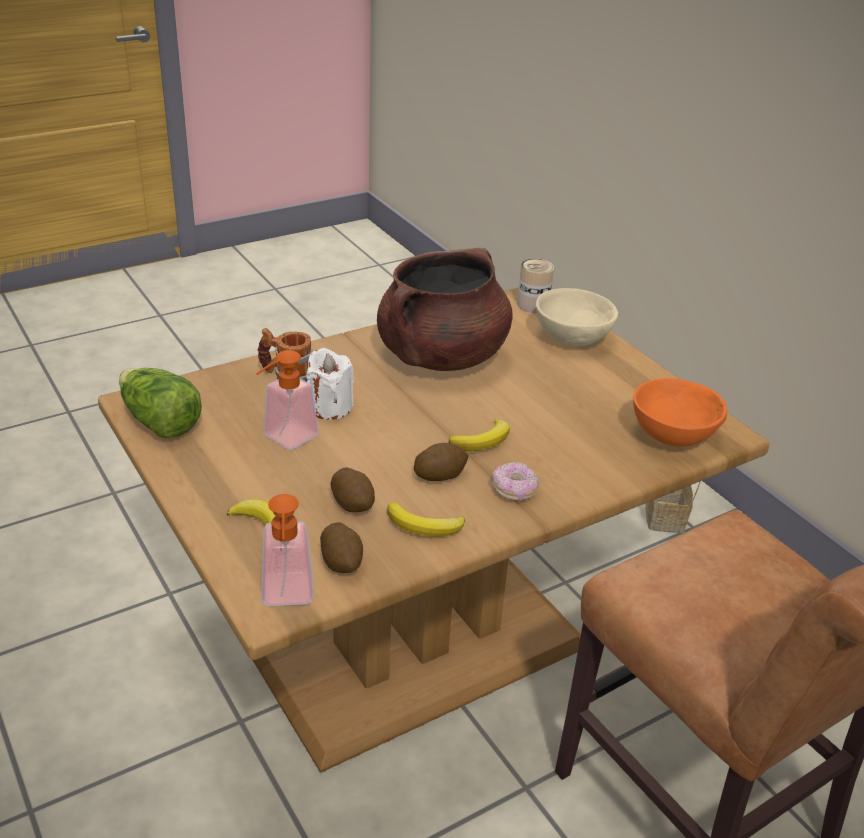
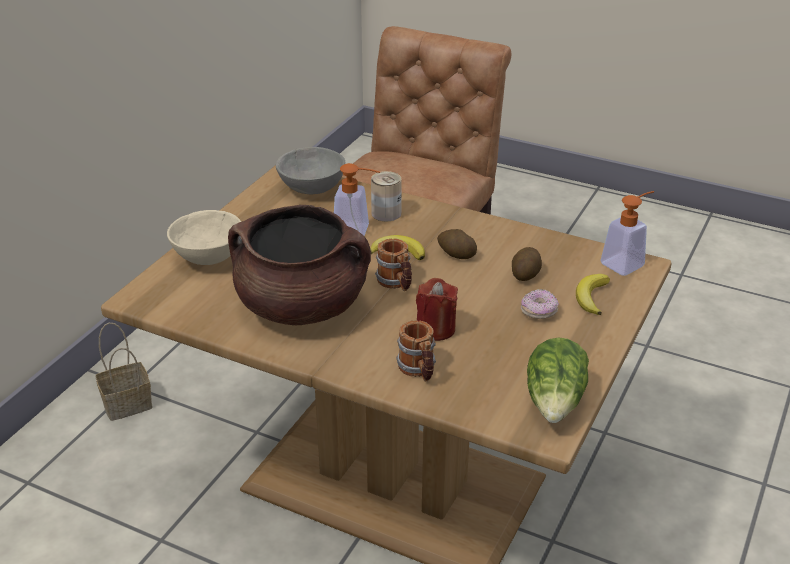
camera: 120 degrees left, 0 degrees up
soap dispenser [256,350,319,450] -> soap dispenser moved to [334,163,380,236]
white candle [306,348,354,420] -> red candle [416,278,458,341]
potato [320,522,363,573] -> none
banana [387,502,465,537] -> none
donut [492,462,539,501] -> donut moved to [521,289,559,319]
can [517,259,554,313] -> can moved to [371,171,402,221]
orange bowl [633,378,727,447] -> grey bowl [276,147,345,194]
none -> mug [375,238,412,291]

